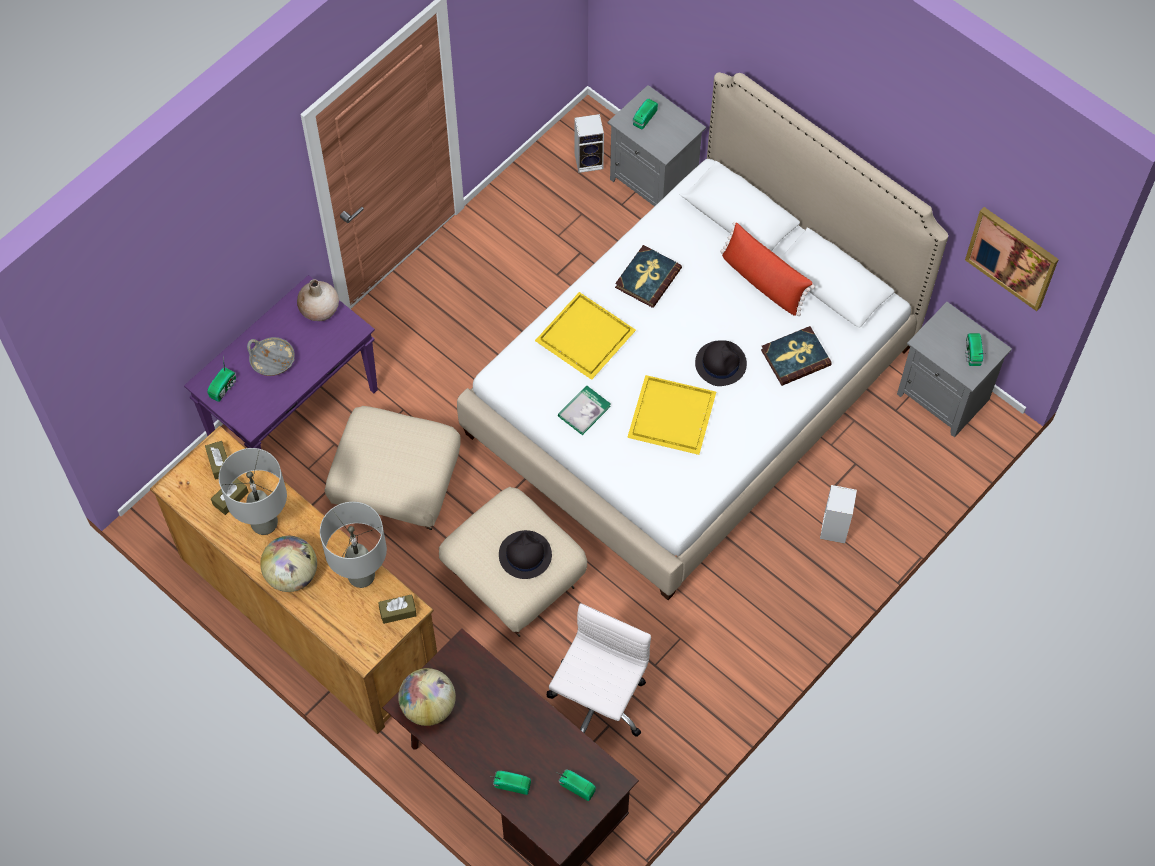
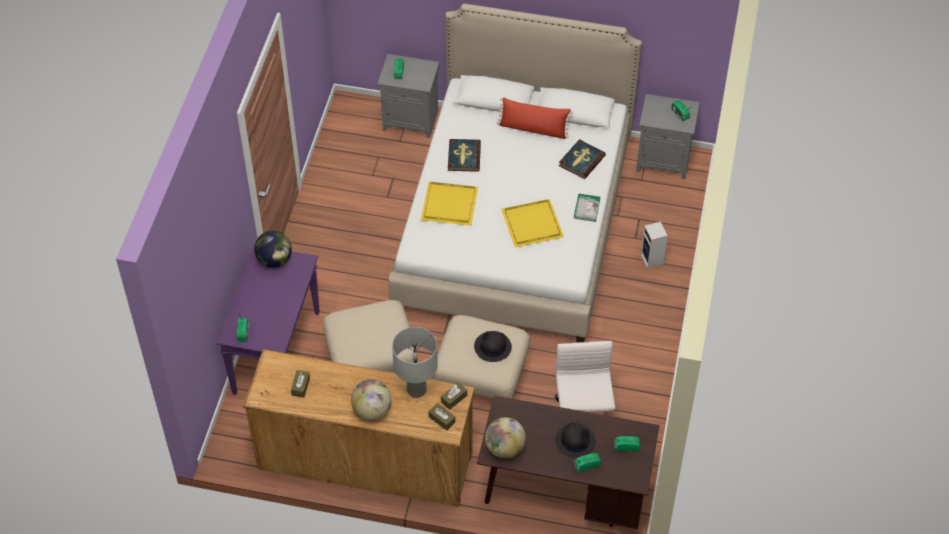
camera: 30 degrees left, 10 degrees down
brown tissue box [205,441,227,480] -> brown tissue box moved to [428,403,455,430]
grey table lamp [219,448,287,535] -> none
grey bowl [247,337,295,376] -> none
beige vase [297,279,339,321] -> globe [254,231,292,268]
book [558,386,611,435] -> book moved to [574,194,600,222]
speaker [574,114,604,173] -> none
black hat [695,340,747,386] -> black hat moved to [555,422,596,458]
picture [965,207,1059,311] -> none

